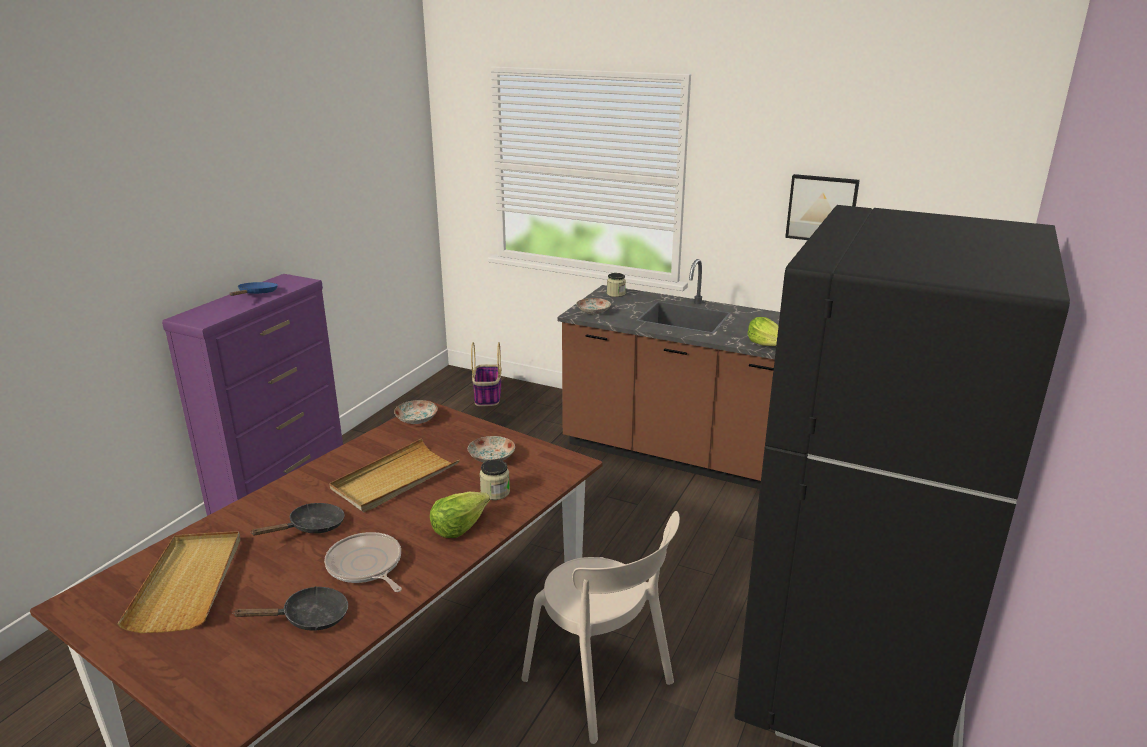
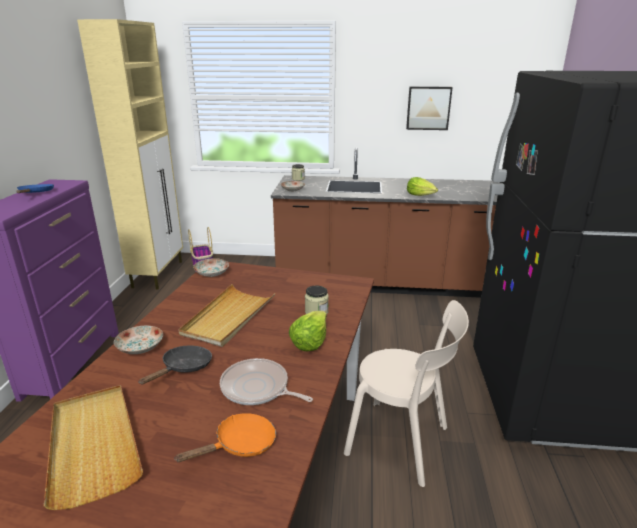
camera: 20 degrees left, 0 degrees up
black frying pan [232,586,348,631] -> orange frying pan [174,413,276,462]
plate [468,436,515,462] -> plate moved to [114,326,163,354]
none -> beige cabinet [77,19,183,289]

